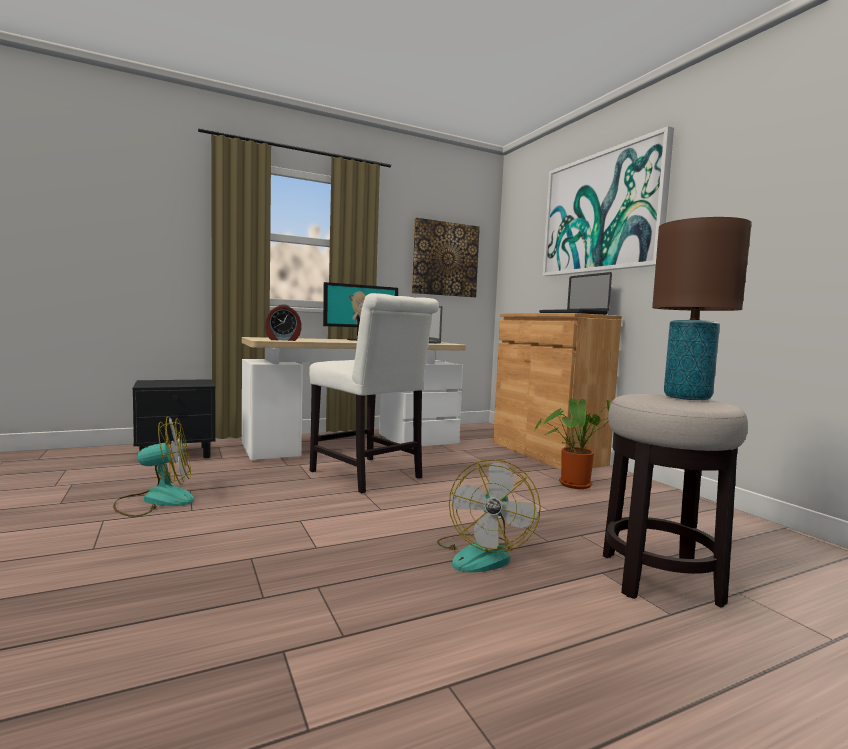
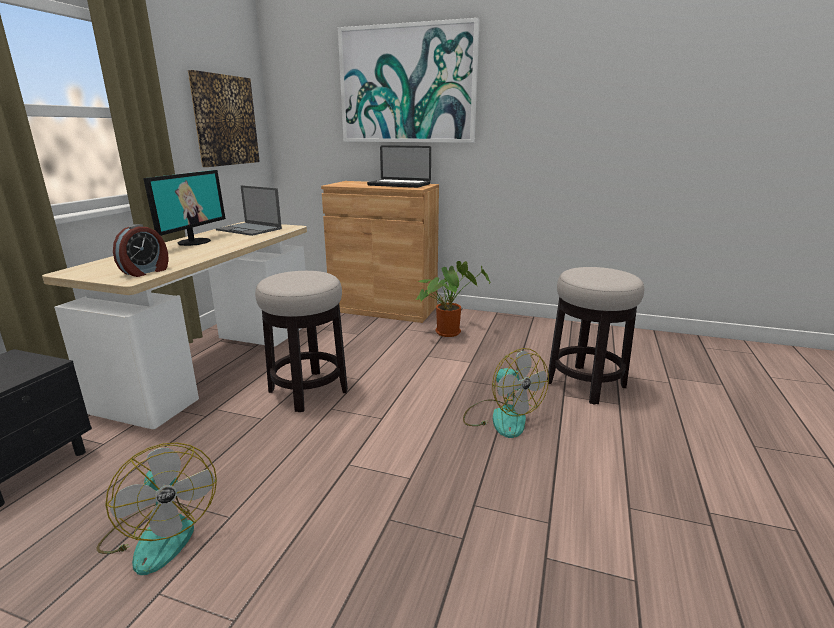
camera: 45 degrees left, 15 degrees up
fan [113,416,194,517] -> fan turned 120 degrees clockwise [97,443,217,575]
white chair [309,293,439,494] -> stool [255,271,348,412]
brown table lamp [652,217,752,400] -> none

